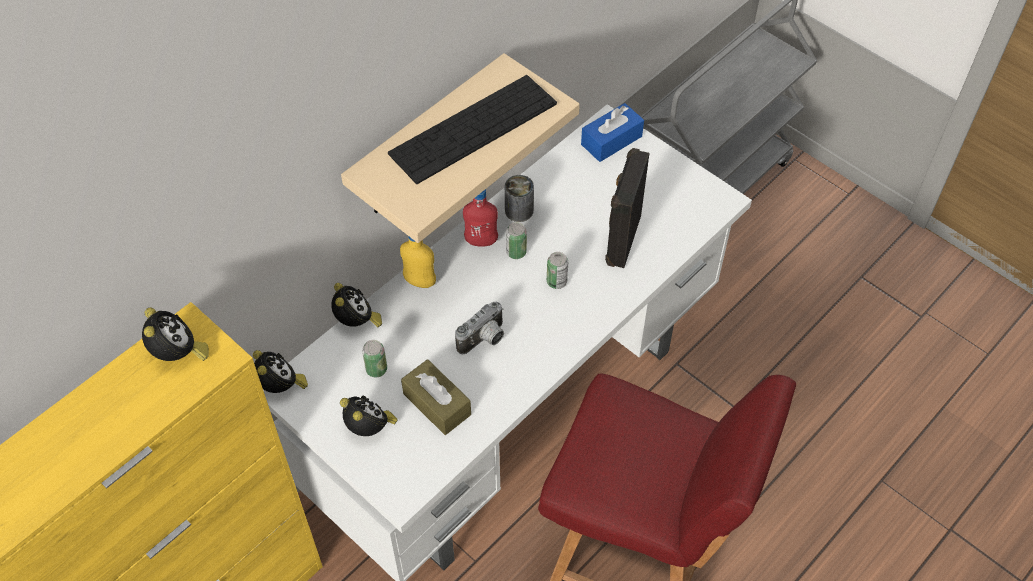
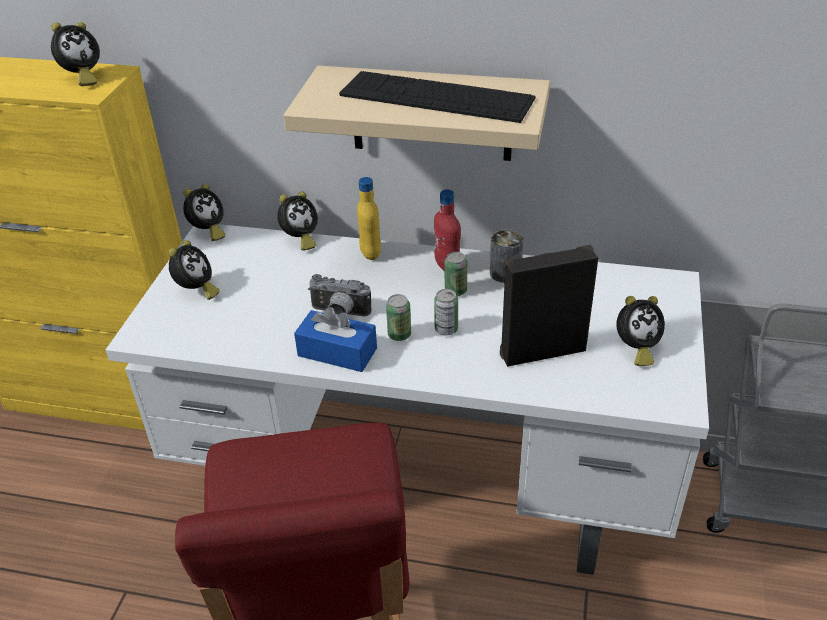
camera: 60 degrees right, 15 degrees down
can [362,340,387,378] -> can moved to [386,294,411,341]
brown tissue box [401,359,471,435] -> none
blue tissue box [581,103,644,162] -> blue tissue box moved to [294,307,377,372]
none -> alarm clock [616,296,665,366]

